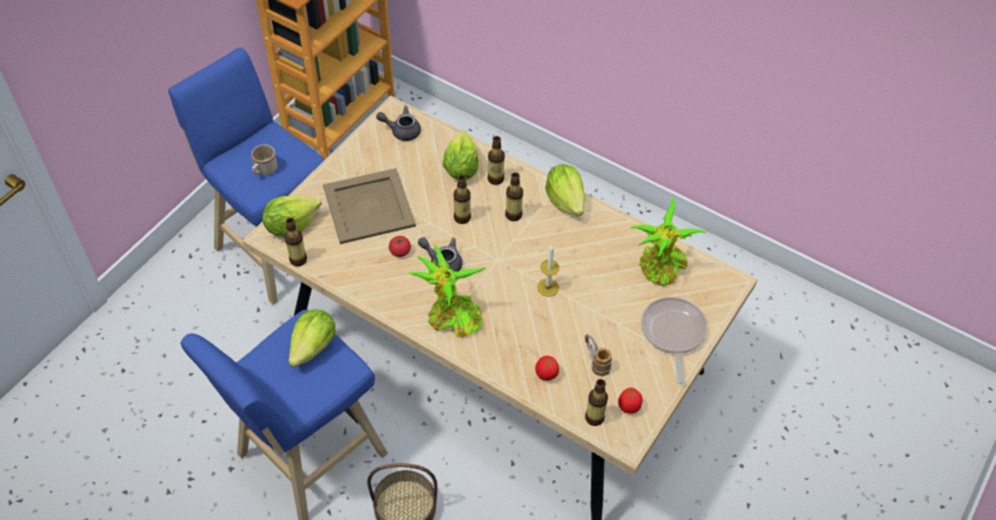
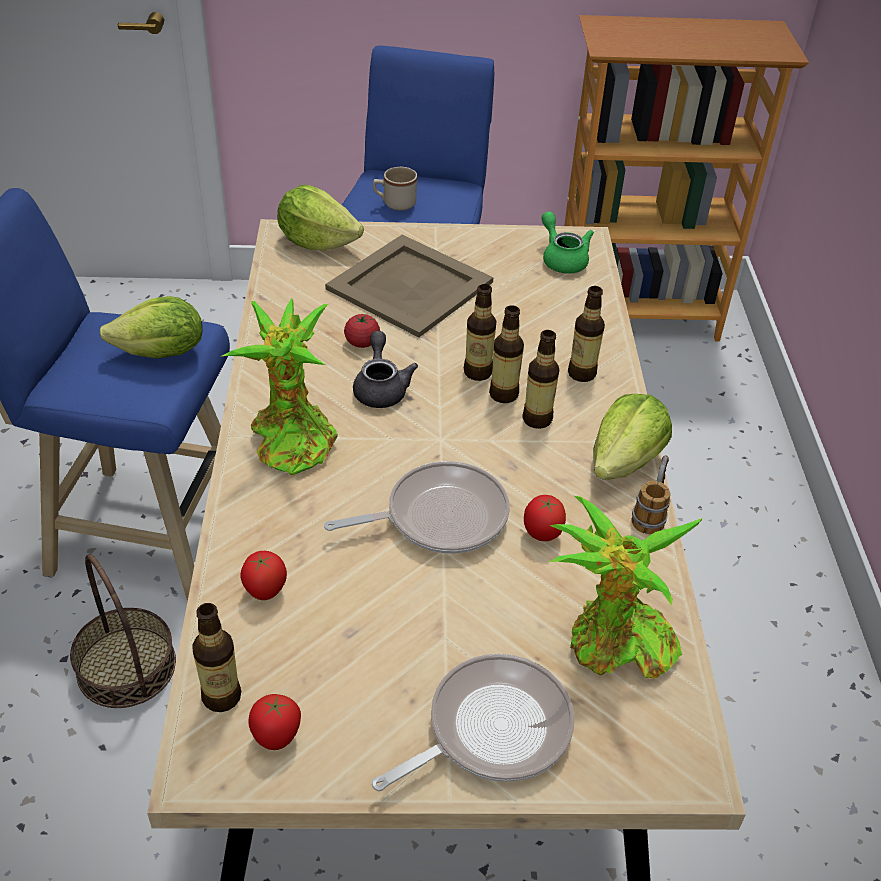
camera: 55 degrees right, 10 degrees down
bottle [285,218,307,267] -> bottle moved to [489,305,524,403]
grey teapot [376,106,421,141] -> green teapot [541,211,594,273]
lettuce [443,130,479,180] -> none
candle [537,245,559,297] -> frying pan [324,461,510,554]
mug [585,334,612,376] -> mug moved to [631,455,670,535]
none -> tomato [524,495,566,541]

